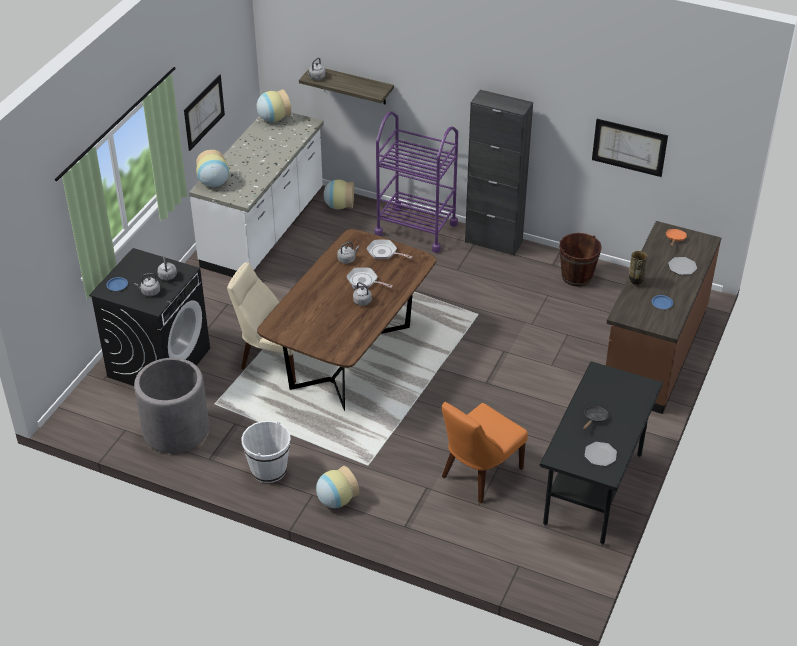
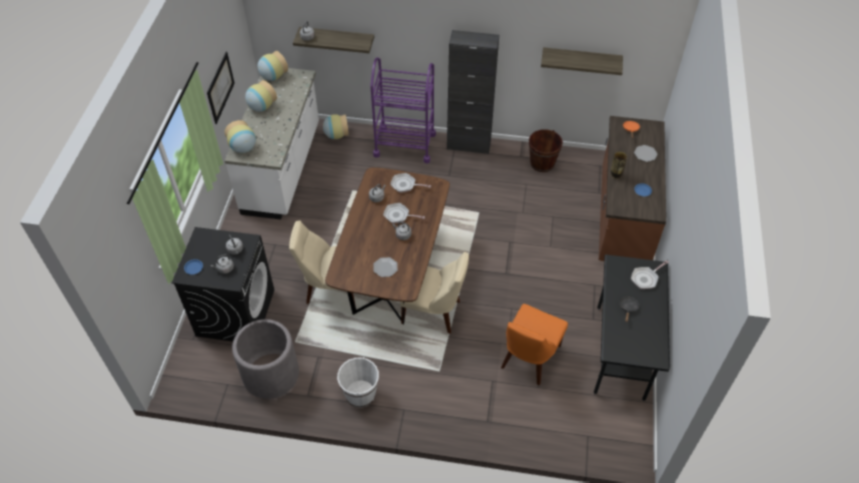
camera: 15 degrees left, 10 degrees up
vase [316,466,359,508] -> vase moved to [245,80,277,111]
plate [585,442,617,466] -> plate moved to [373,257,398,277]
picture [592,119,668,177] -> shelf [541,47,623,75]
none -> beige chair [400,252,469,334]
none -> frying pan [631,260,669,289]

